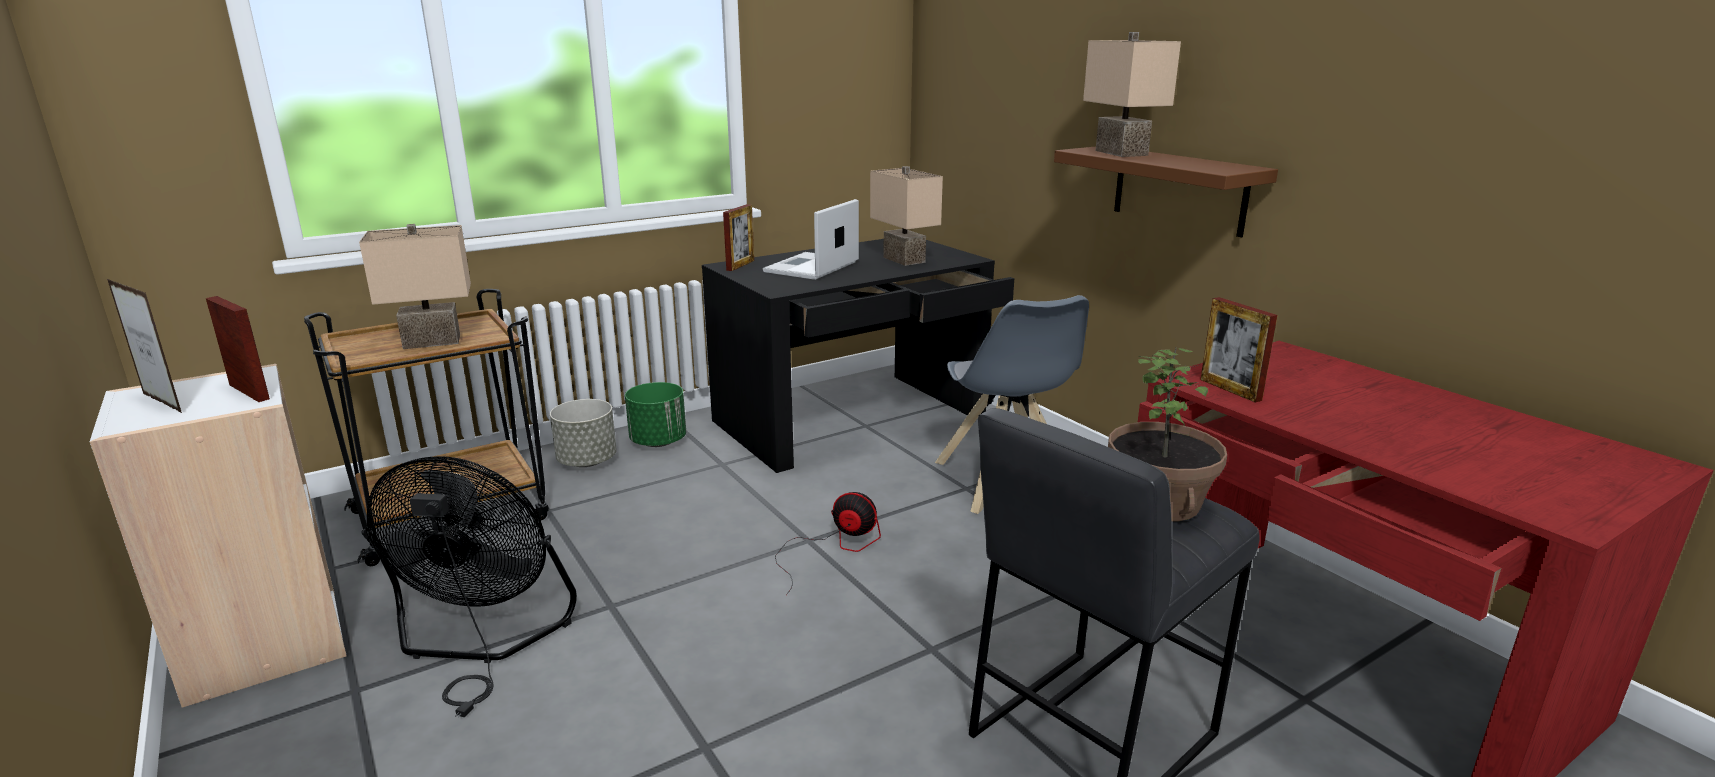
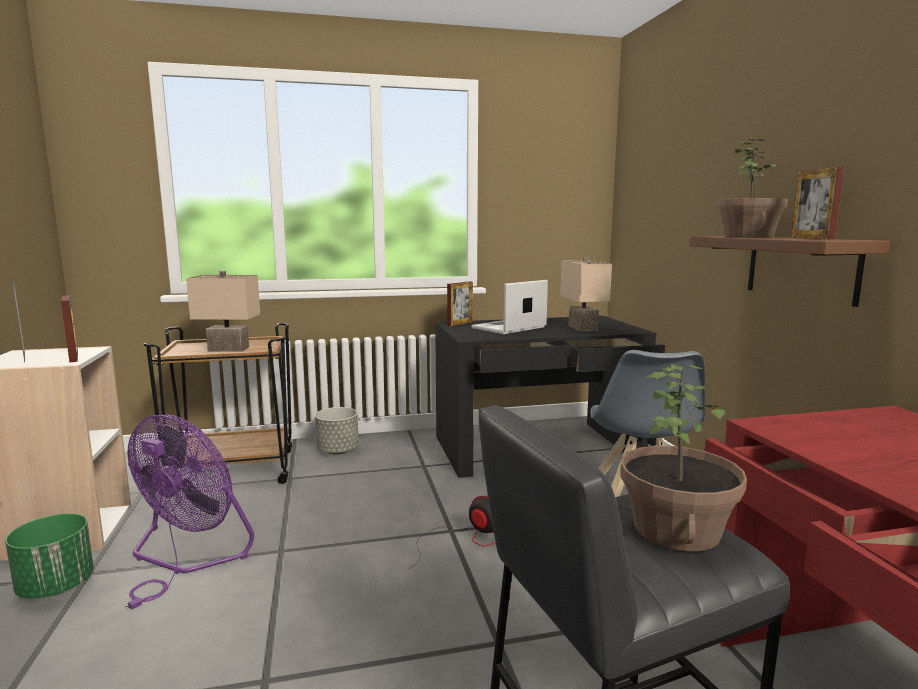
camera: 20 degrees right, 10 degrees down
black fan [362,456,577,718] -> purple fan [125,415,254,610]
green planter [625,382,686,447] -> green planter moved to [5,514,94,599]
beige table lamp [1083,32,1181,157] -> potted plant [717,138,788,237]
picture frame [1200,297,1278,403] -> picture frame moved to [791,167,845,239]

